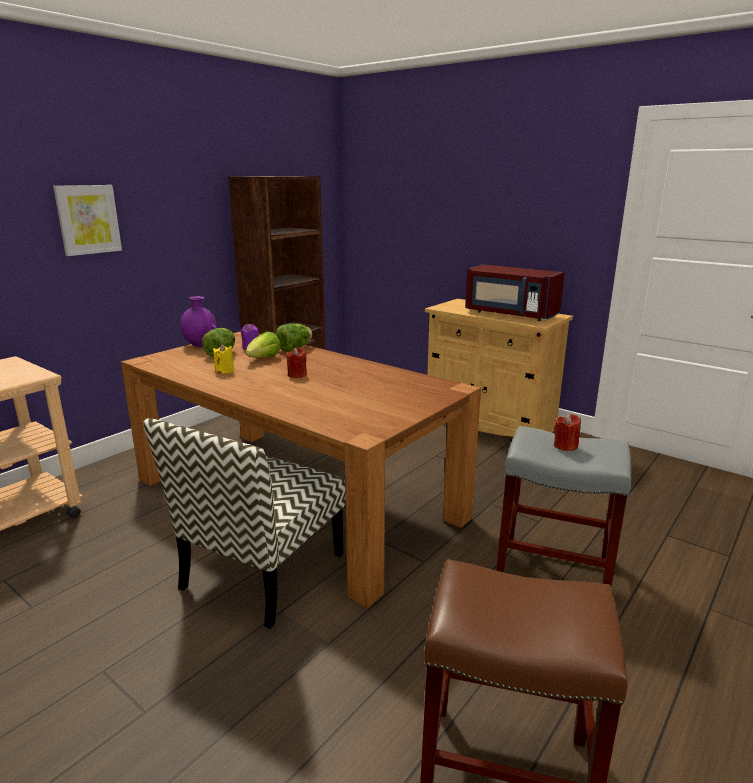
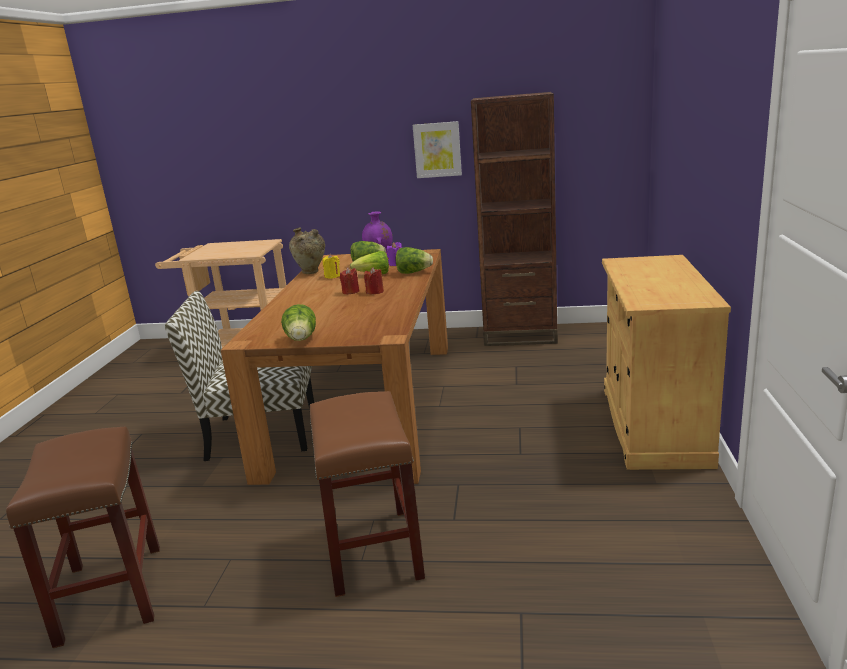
camera: 60 degrees right, 0 degrees up
picture [53,185,122,256] -> picture moved to [413,121,462,178]
red microwave [465,264,565,321] -> none
grey stool [496,426,631,587] -> brown stool [310,391,425,597]
red candle [554,414,581,451] -> red candle moved to [364,267,384,294]
none -> lettuce [281,304,316,341]
none -> beige vase [289,228,325,274]

